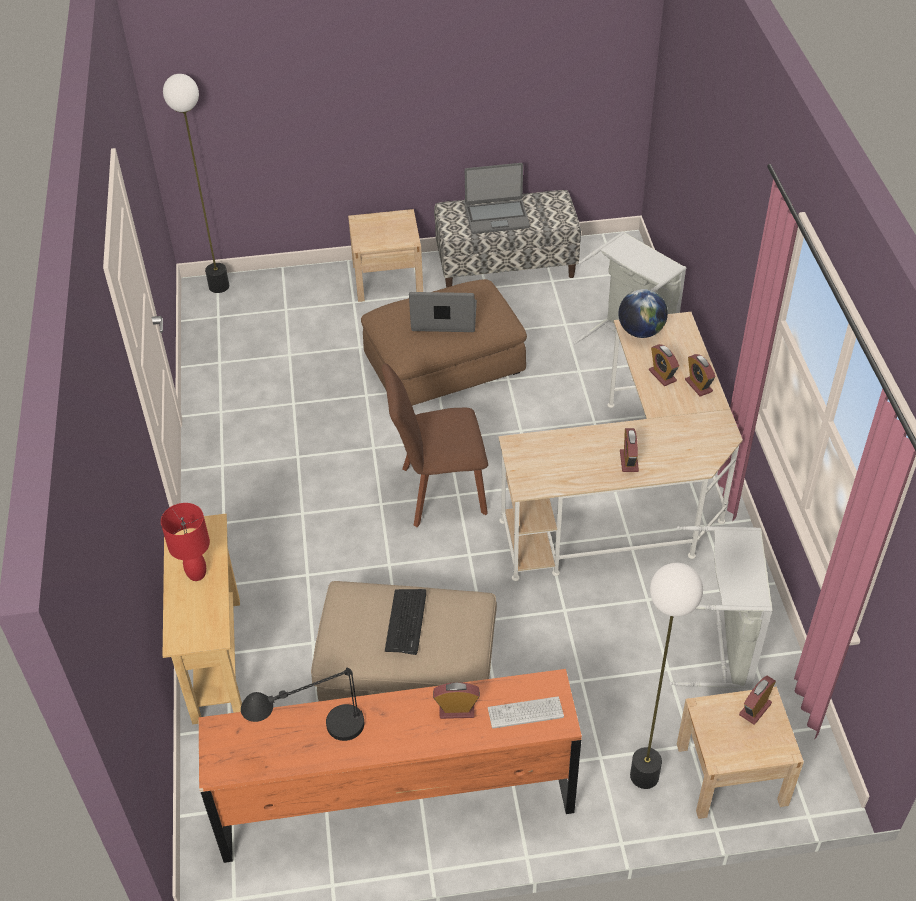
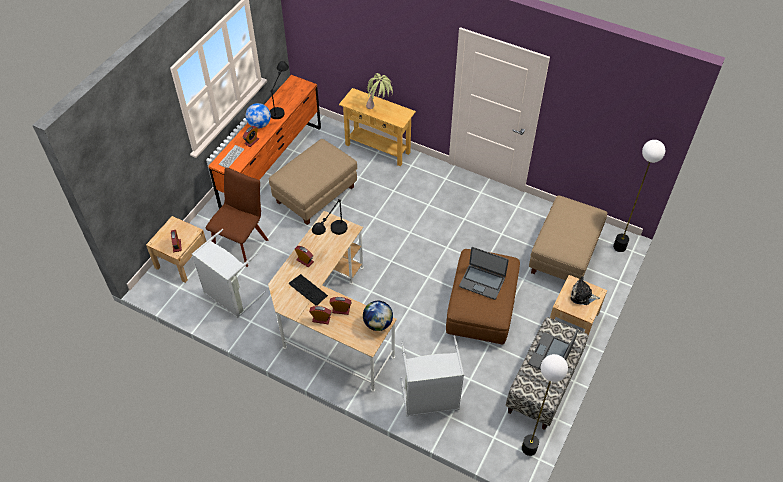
camera: 125 degrees right, 5 degrees up
red table lamp [161,503,210,581] -> potted plant [366,73,393,109]
brown chair [382,363,488,527] -> brown chair moved to [206,168,269,267]
keyboard [385,589,426,655] -> keyboard moved to [288,274,328,306]
laptop [409,292,477,332] -> laptop turned 75 degrees clockwise [459,247,509,300]
floor lamp [630,563,703,789] -> floor lamp moved to [522,354,568,456]
none -> globe [246,103,271,129]
none -> black table lamp [312,199,347,235]
none -> beige ottoman [529,196,607,280]
none -> plush toy [570,276,600,305]

